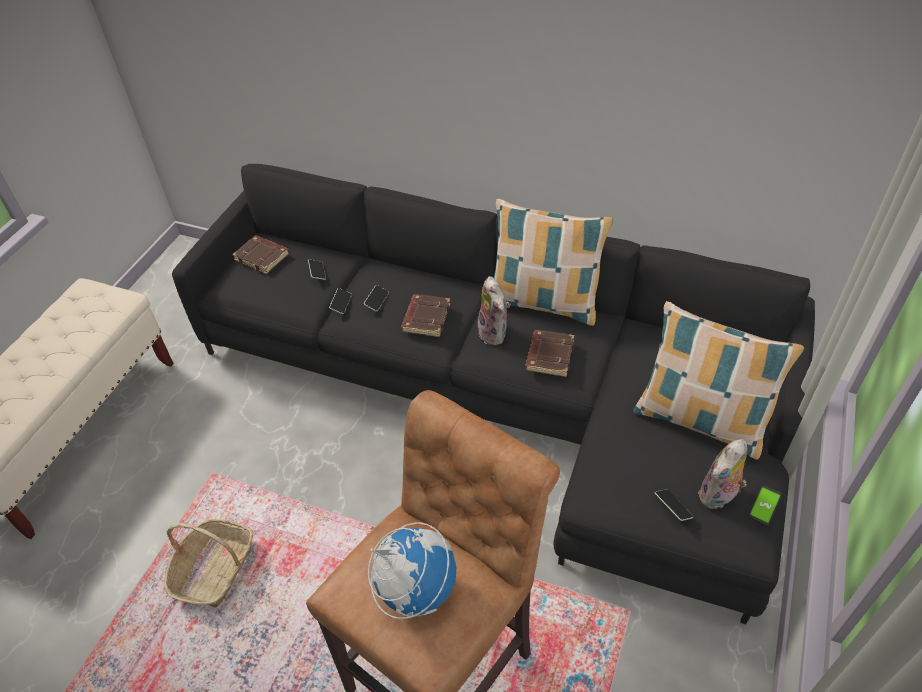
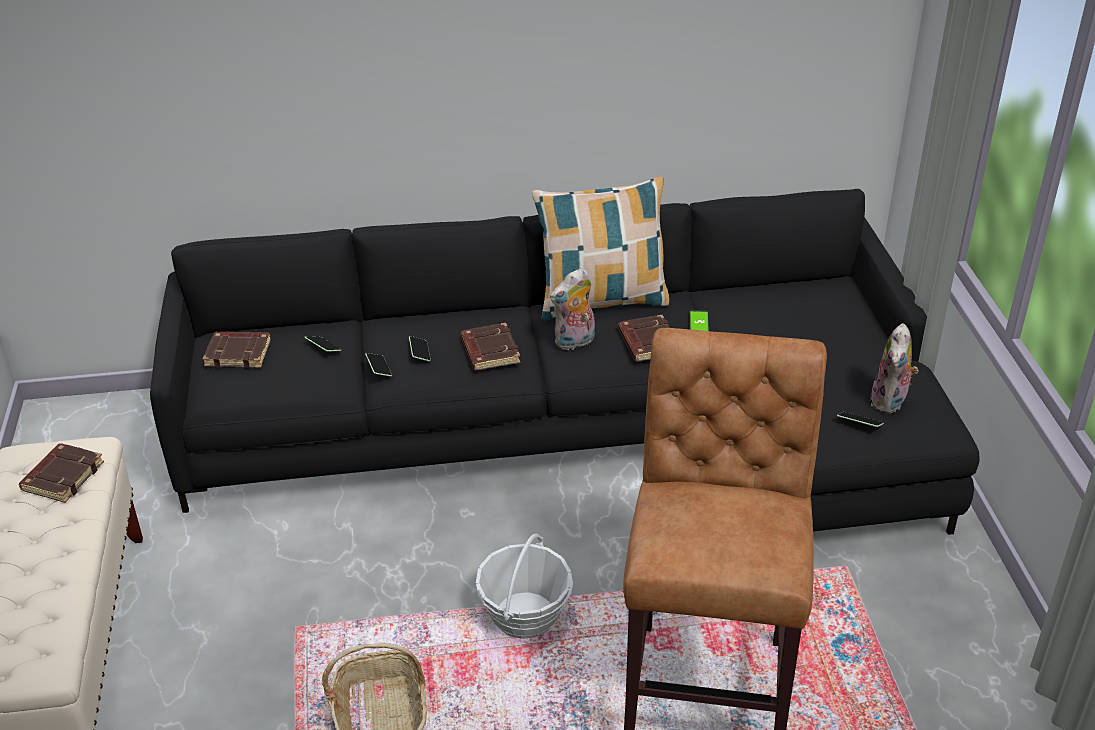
camera: 30 degrees left, 10 degrees down
globe [368,522,456,619] -> none
plush toy [478,276,510,345] -> plush toy turned 105 degrees clockwise [550,268,595,350]
pillow [633,301,804,460] -> none
phone [748,485,782,526] -> phone moved to [689,310,710,331]
none -> brown book [19,443,104,503]
none -> basket [476,533,573,639]

